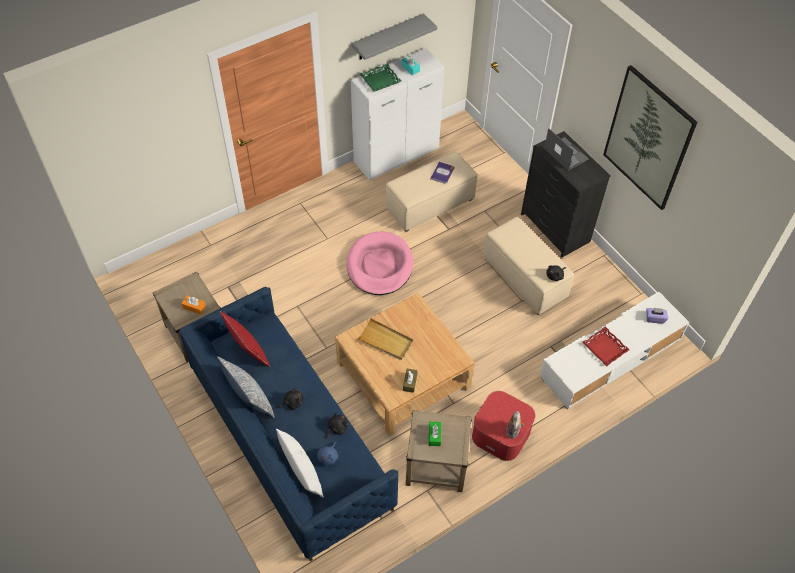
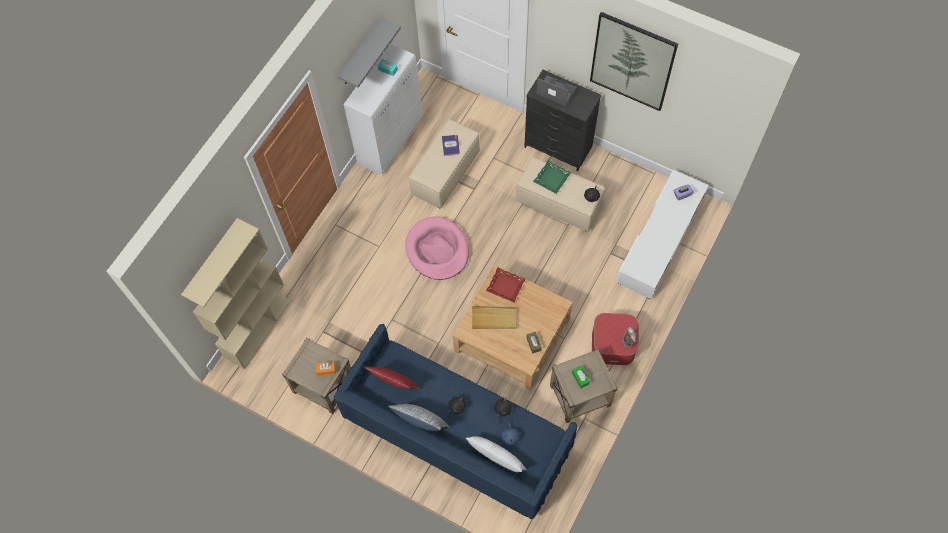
camera: 25 degrees left, 10 degrees up
green tray [360,63,401,92] -> green tray moved to [533,160,571,194]
red tray [582,326,630,366] -> red tray moved to [486,267,526,302]
none -> beige bookcase [181,218,291,369]

